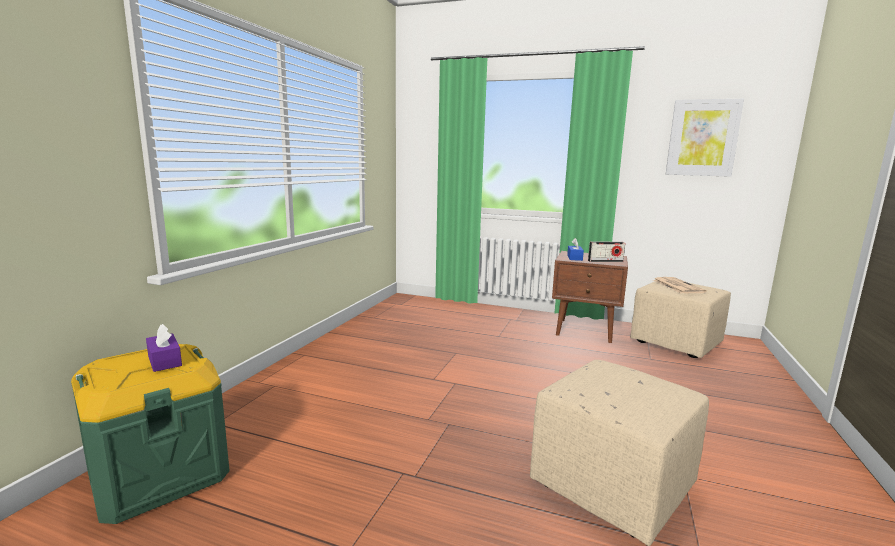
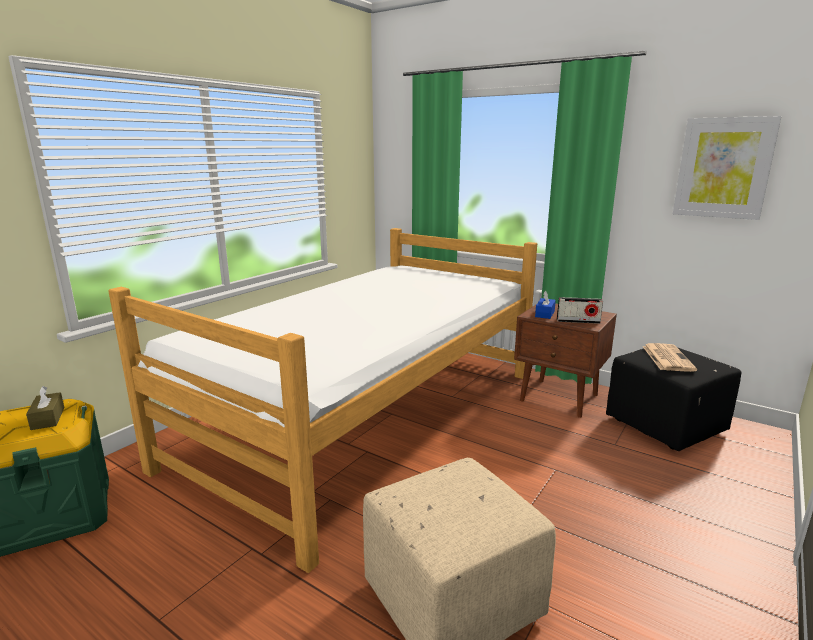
camera: 15 degrees right, 5 degrees up
purple tissue box [146,324,182,372] -> brown tissue box [26,386,64,430]
beige ottoman [630,281,731,358] -> black ottoman [606,347,741,451]
none -> bed [108,228,537,573]

